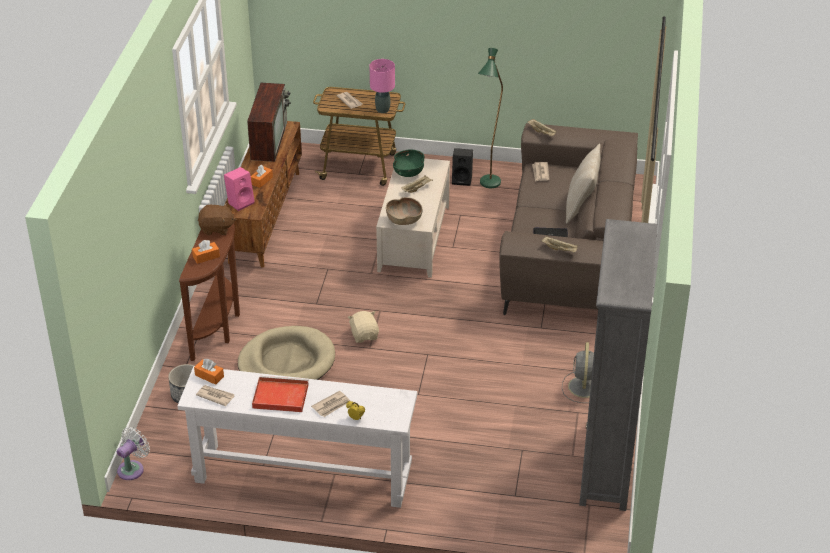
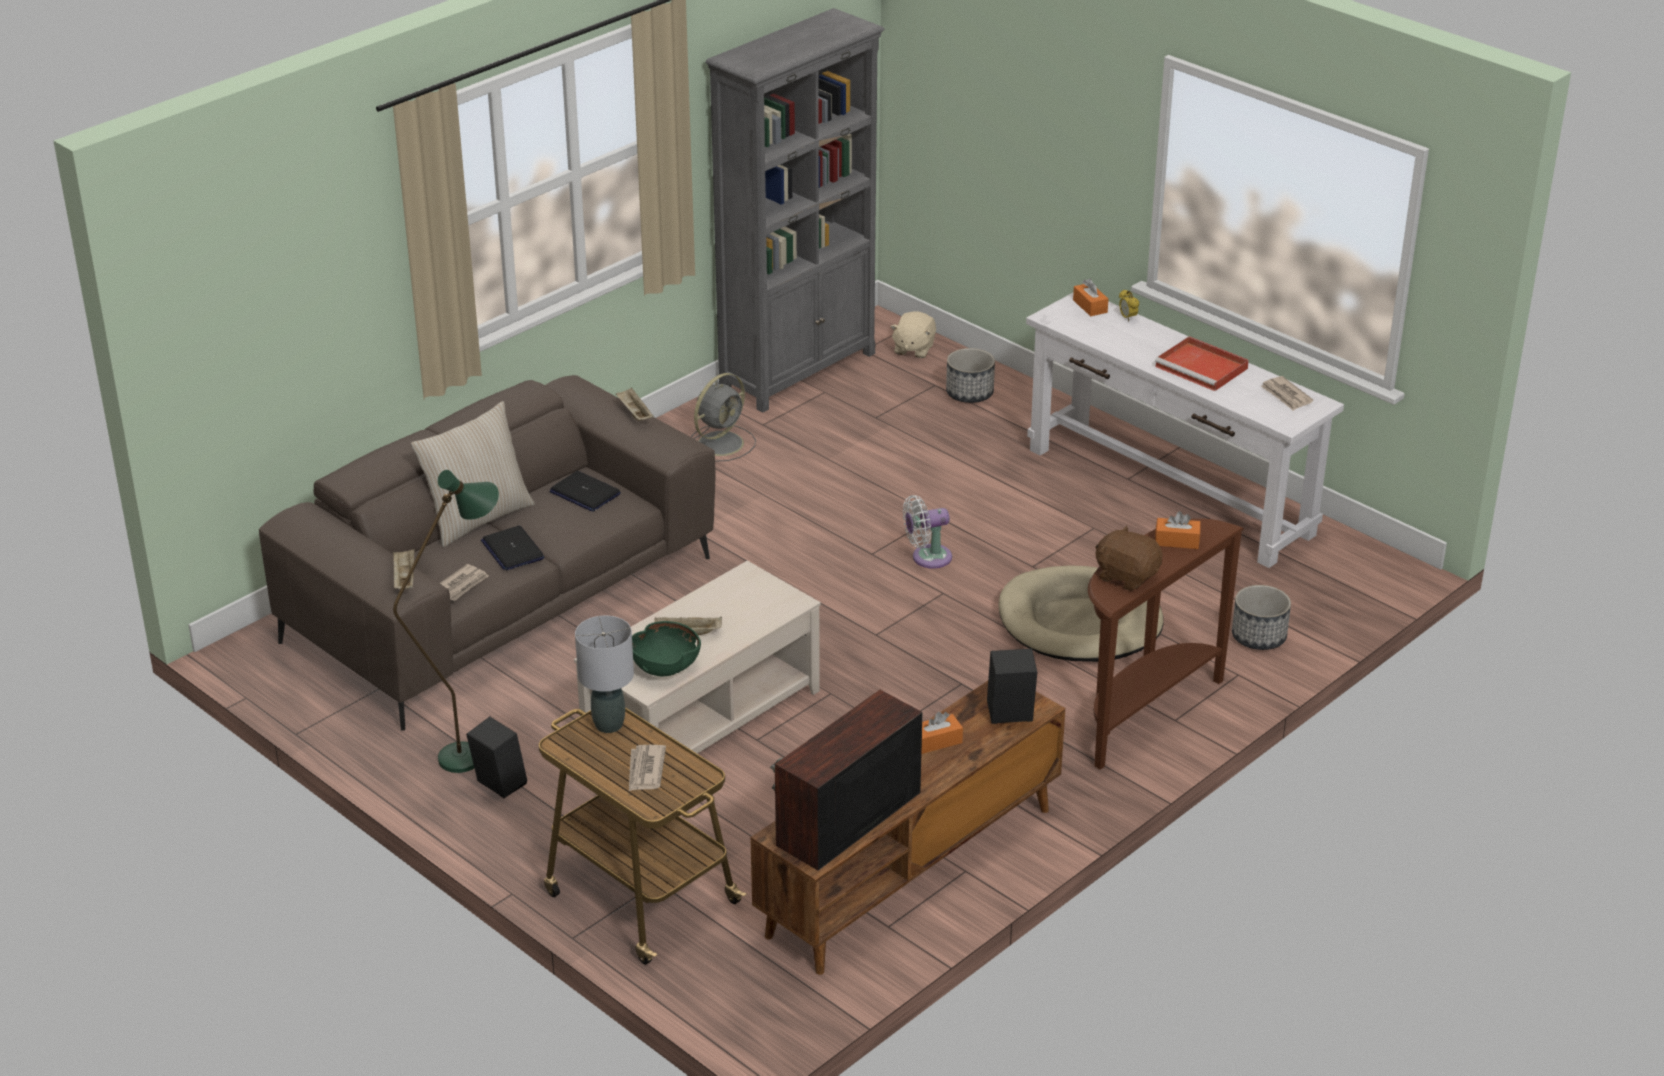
camera: 145 degrees left, 5 degrees down
white fan [117,427,150,480] -> white fan moved to [903,495,952,569]
orange tissue box [194,359,224,385] -> orange tissue box moved to [1073,278,1108,316]
pink speaker [224,167,255,211] -> black speaker [987,649,1037,724]
newspaper [311,391,350,417] -> none
beige plush toy [348,311,379,343] -> beige plush toy moved to [890,312,936,358]
pink table lamp [370,59,395,113] -> grey table lamp [575,616,634,733]
brown bowl [386,197,422,225] -> none
none -> laptop [481,526,545,571]
none -> planter [946,348,995,403]

